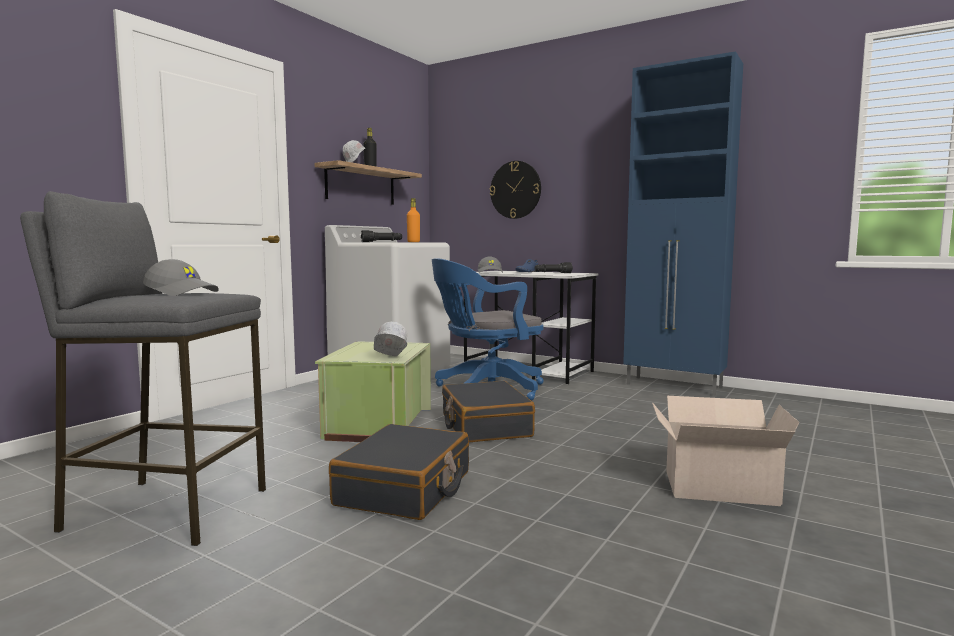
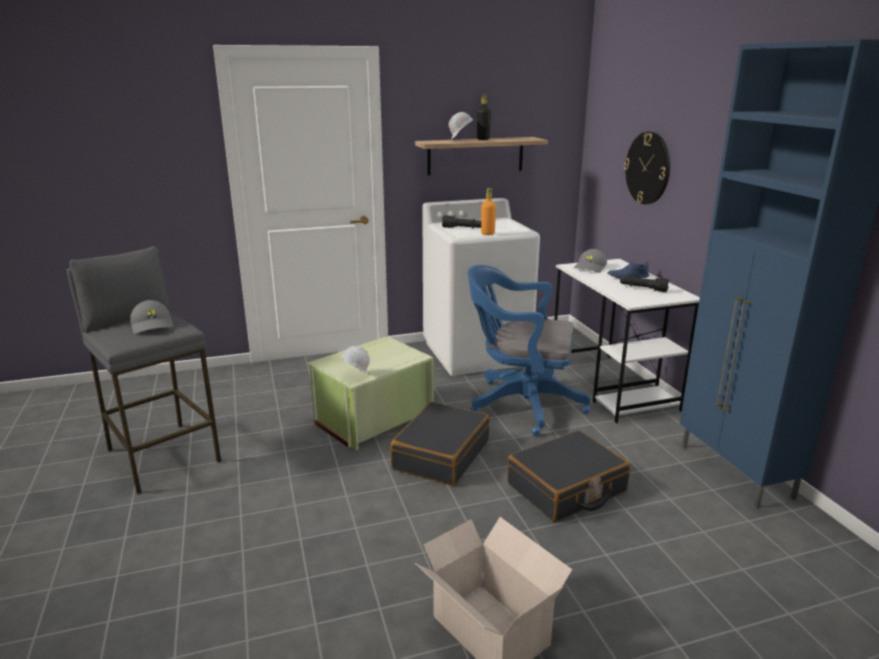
camera: 40 degrees right, 15 degrees up
black suitcase [329,424,469,520] -> black suitcase moved to [507,430,630,522]

